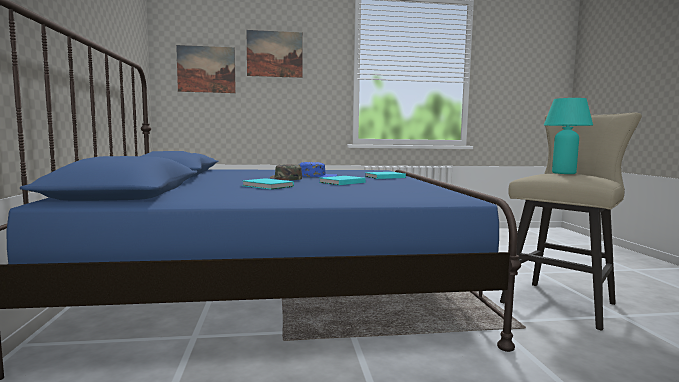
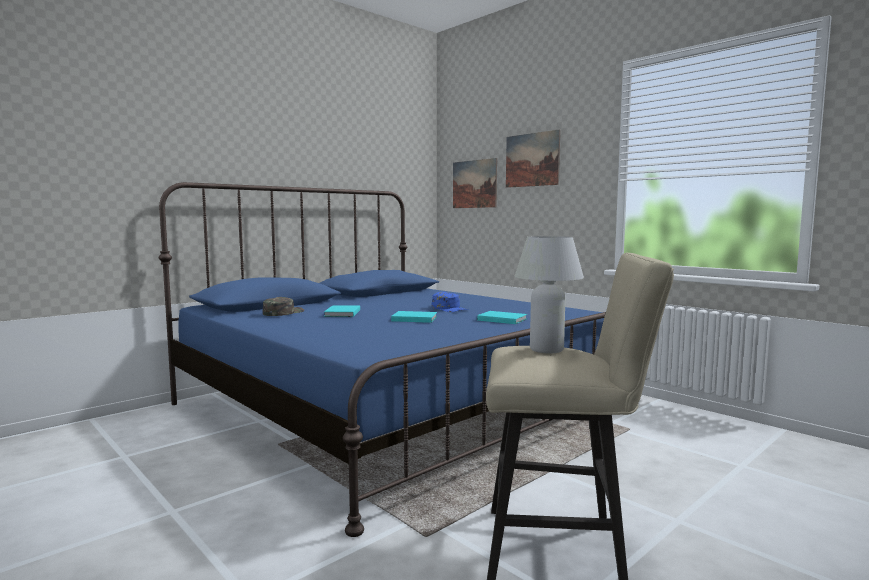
camera: 55 degrees right, 0 degrees up
green cap [270,164,302,180] -> green cap moved to [263,297,304,316]
turquoise table lamp [544,98,593,174] -> white table lamp [514,236,584,353]

